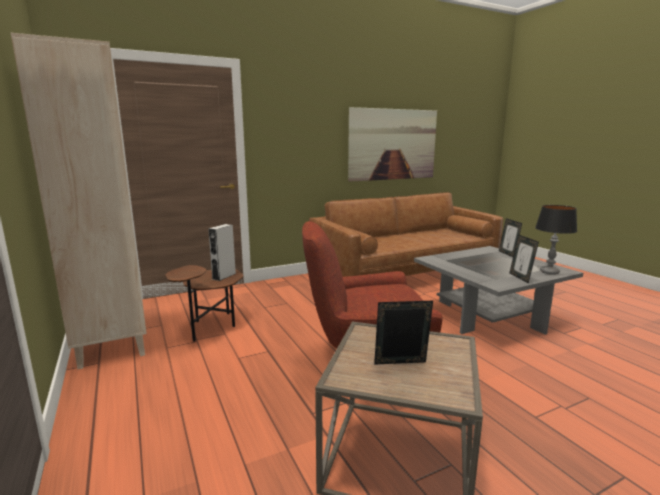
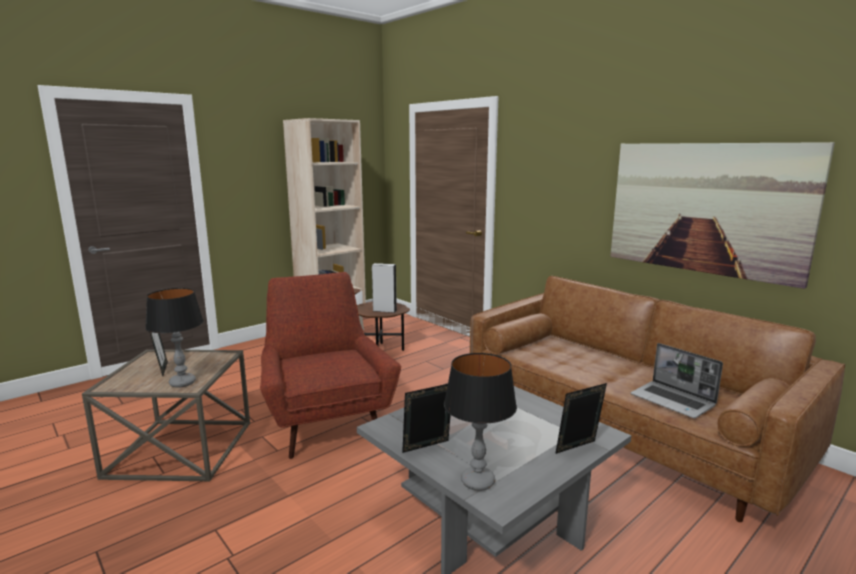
camera: 75 degrees right, 0 degrees up
none -> table lamp [145,288,204,388]
none -> laptop [630,343,723,418]

